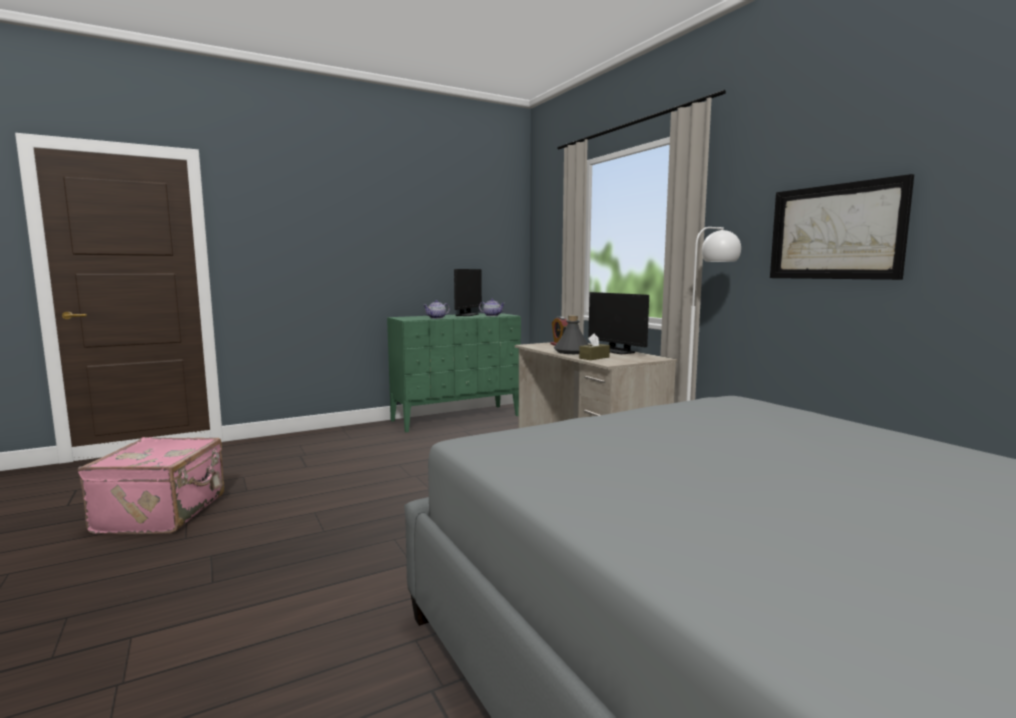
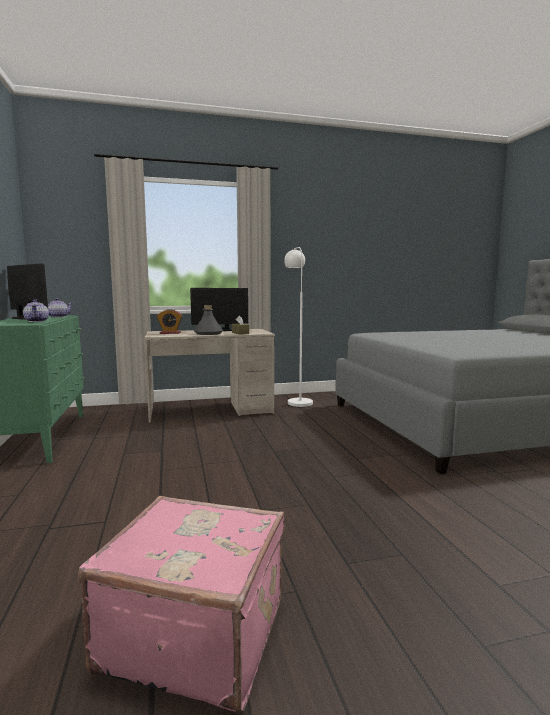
camera: 75 degrees left, 0 degrees up
picture [770,174,914,280] -> none

